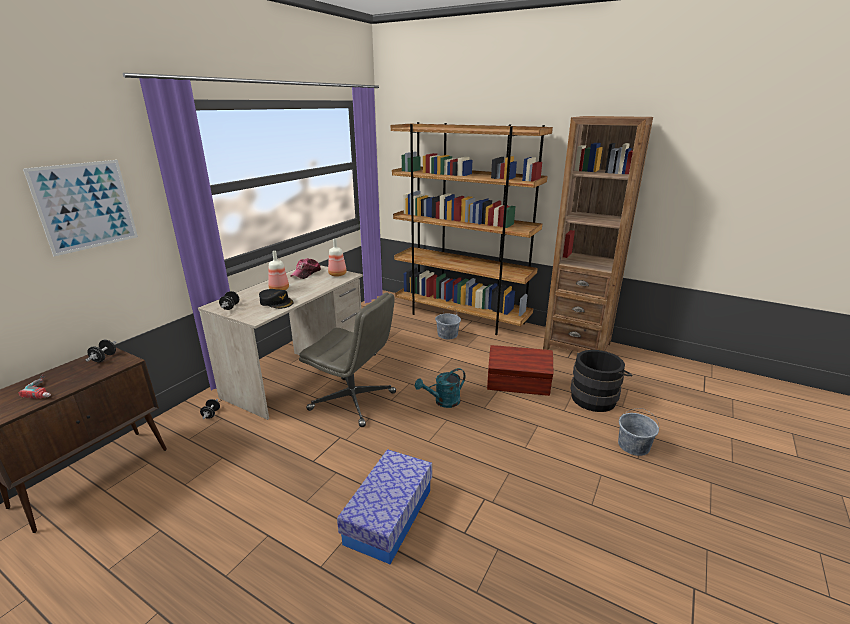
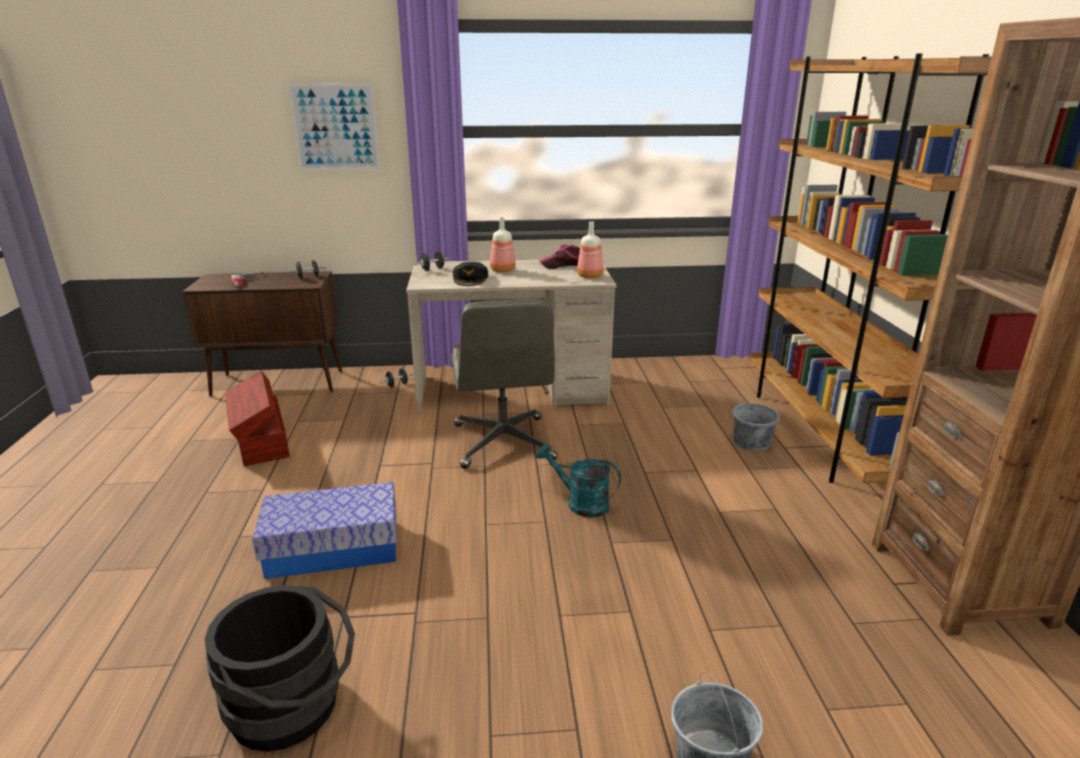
camera: 55 degrees right, 0 degrees up
brown storage box [487,345,553,396] -> brown storage box moved to [225,371,290,466]
black bucket [570,350,632,412] -> black bucket moved to [204,585,355,752]

